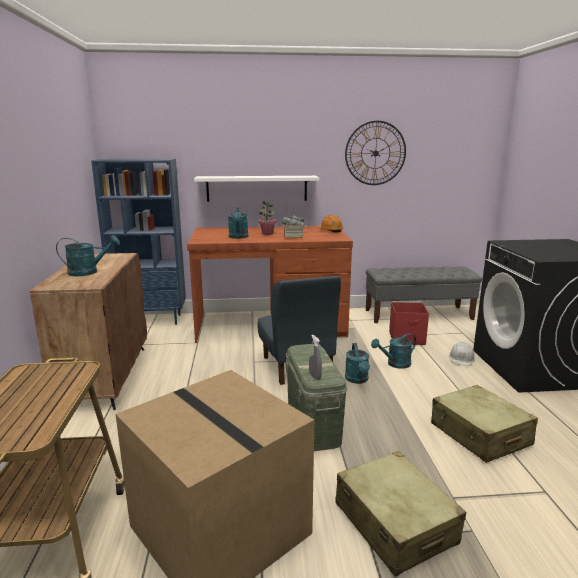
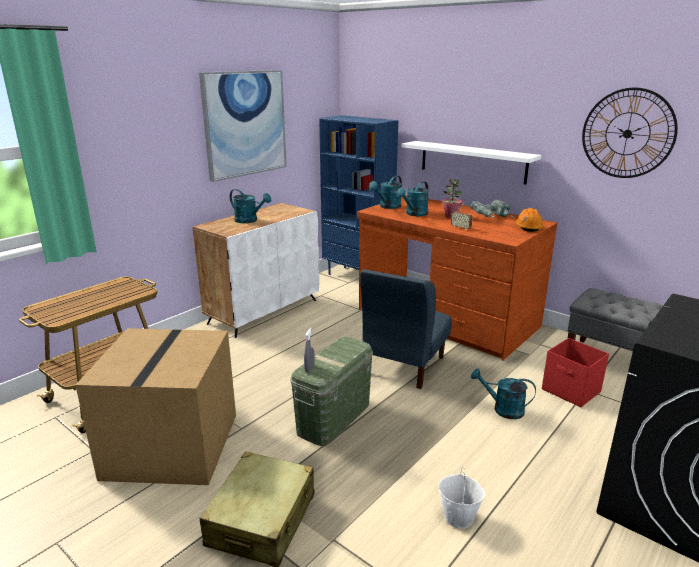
camera: 45 degrees right, 5 degrees up
brown cabinet [30,253,147,410] -> white cabinet [193,203,319,338]
turquoise watering can [345,343,370,384] -> turquoise watering can moved to [369,176,402,209]
beige suitcase [431,385,538,463] -> white bucket [438,467,486,529]
white hard hat [449,342,475,366] -> none
none -> picture [199,70,287,182]

